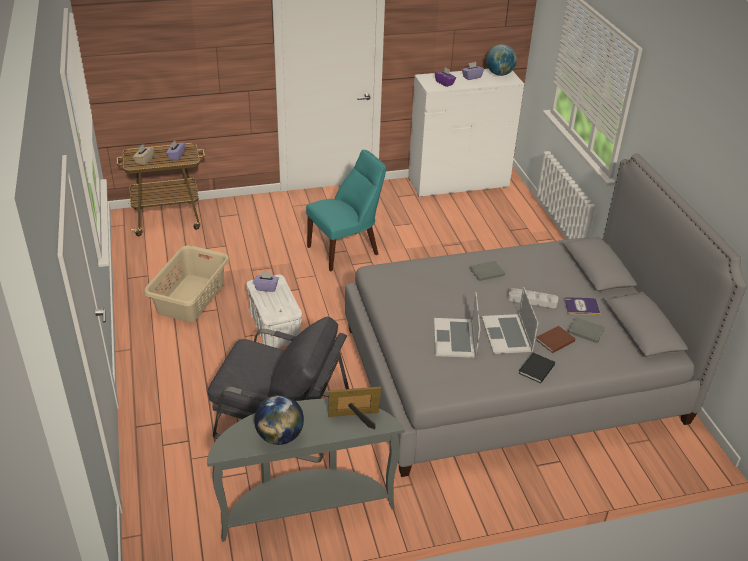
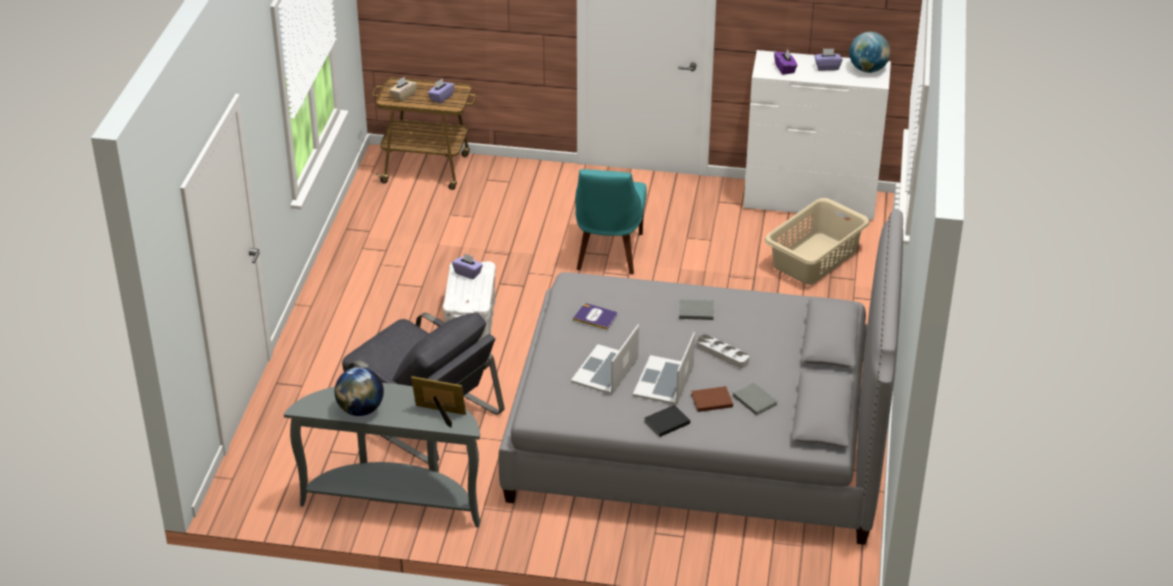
camera: 25 degrees right, 0 degrees up
beige laundry basket [144,245,229,322] -> beige laundry basket moved to [765,198,870,285]
turquoise chair [306,150,386,272] -> turquoise chair turned 105 degrees clockwise [575,169,647,274]
book [564,297,601,315] -> book moved to [573,303,618,330]

